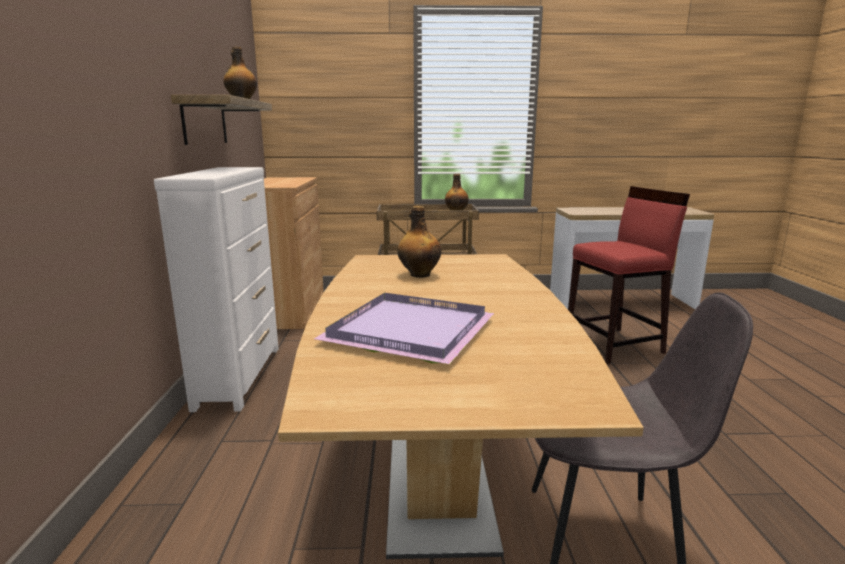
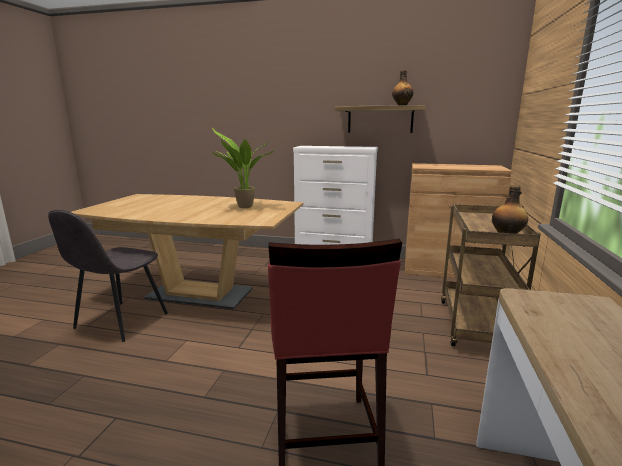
camera: 105 degrees right, 0 degrees up
purple tray [314,293,494,364] -> none
bottle [397,206,441,278] -> potted plant [212,128,274,208]

